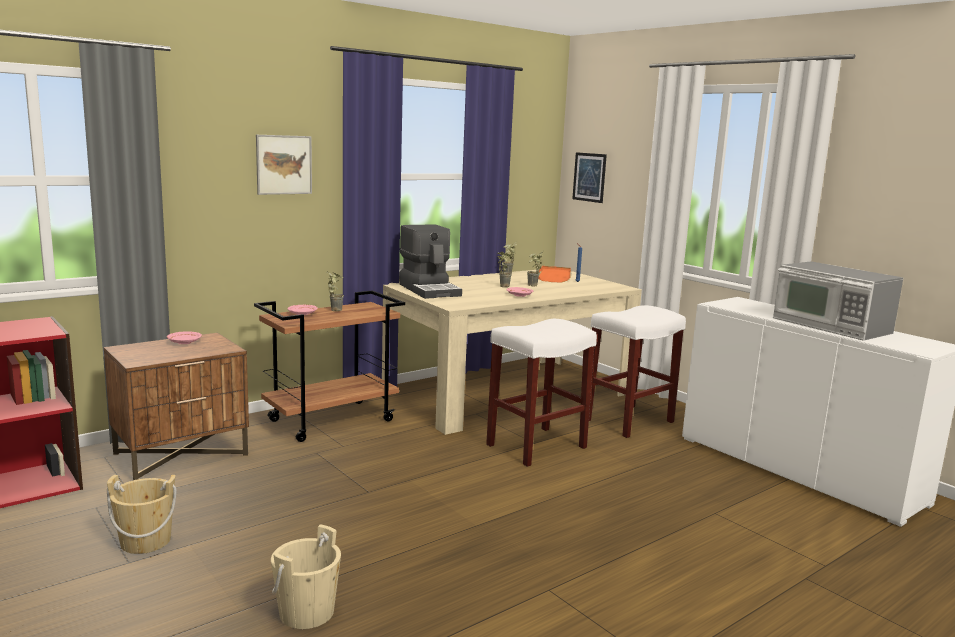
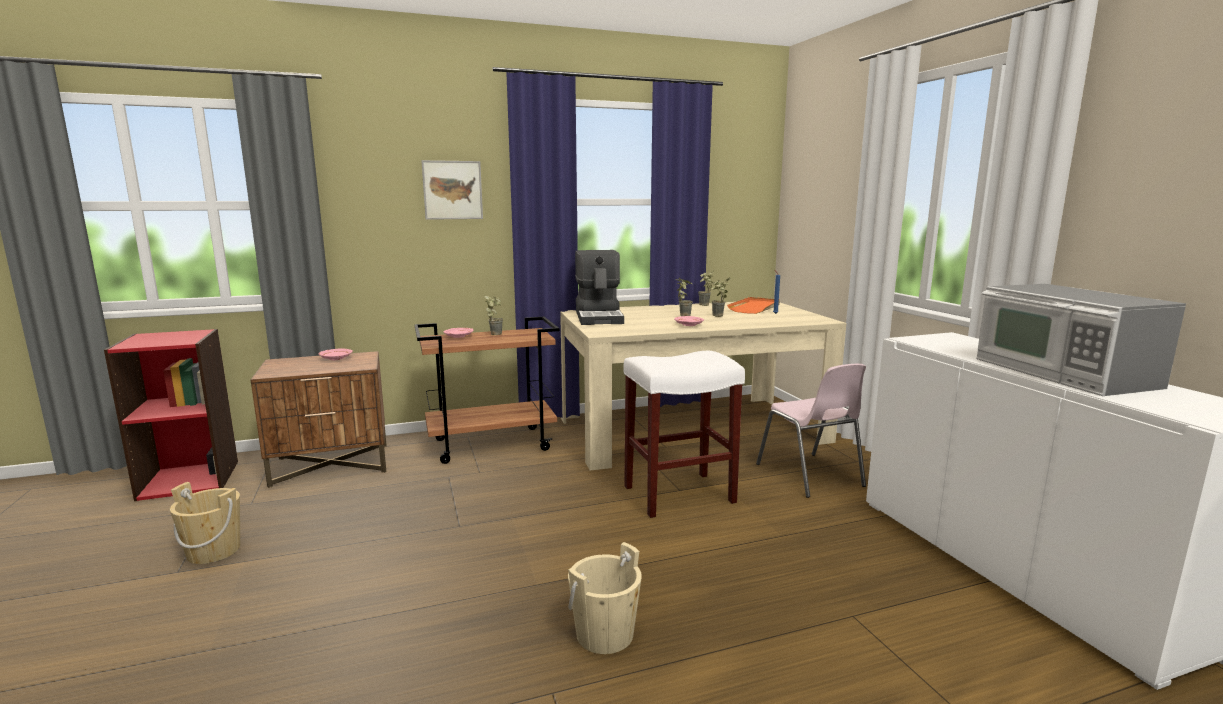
camera: 20 degrees right, 0 degrees up
beige bucket [271,524,341,629] -> beige bucket moved to [568,542,642,654]
picture [572,152,607,203] -> none
white stool [589,305,686,438] -> pink chair [756,364,866,498]

